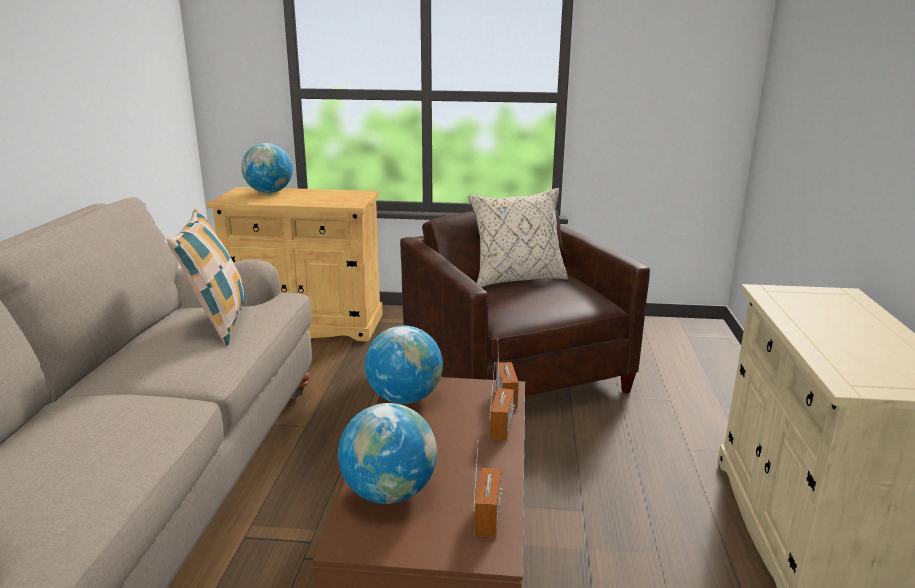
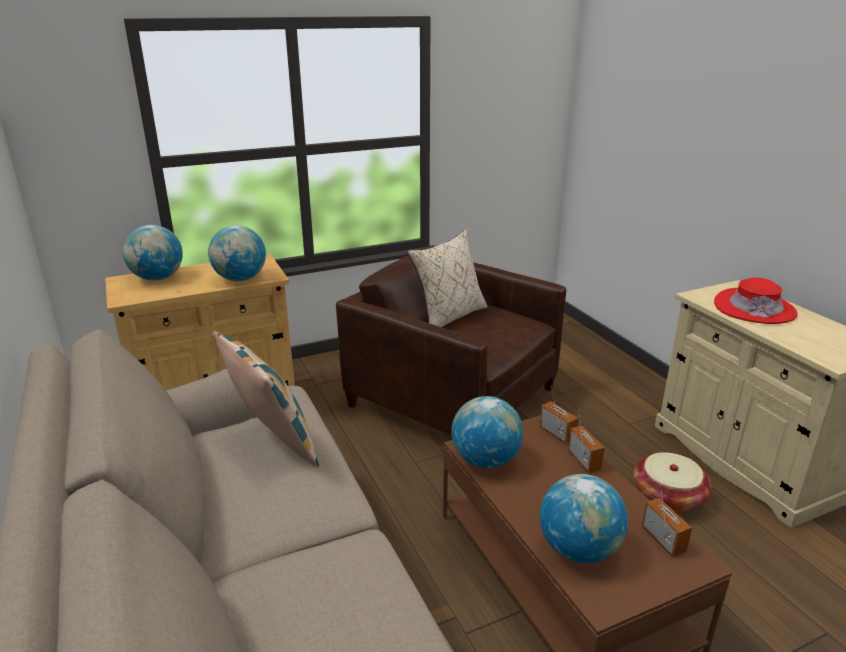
camera: 30 degrees left, 5 degrees up
none -> globe [208,225,266,281]
none -> basket [634,452,711,514]
none -> red hat [714,278,798,324]

